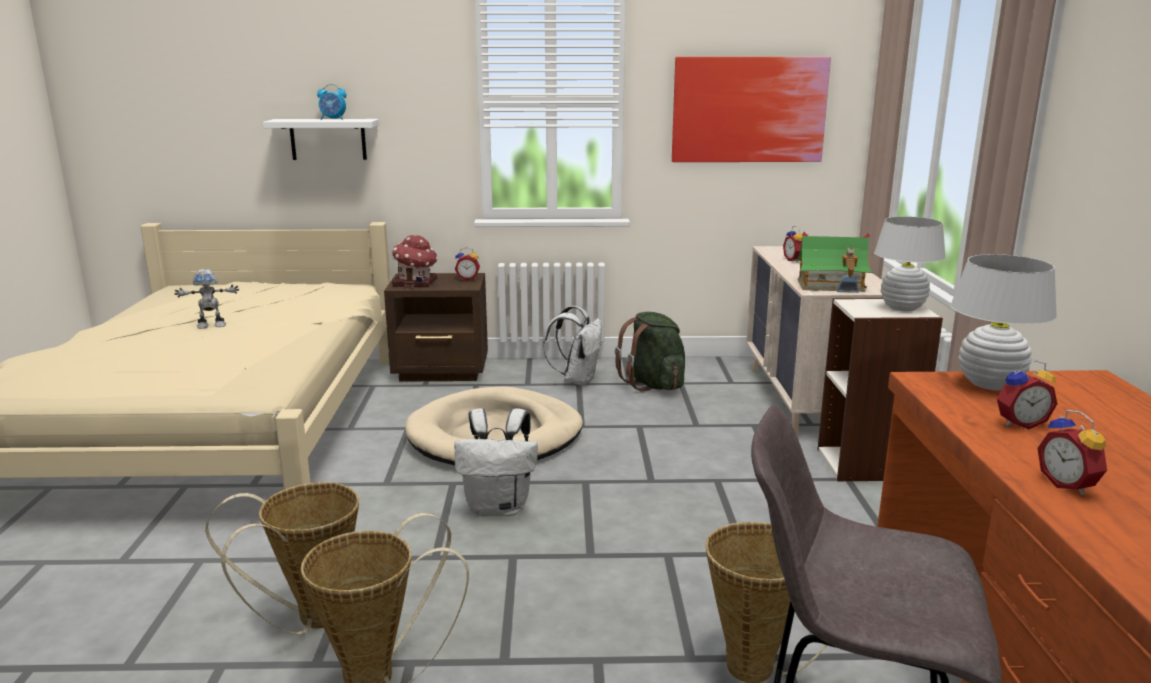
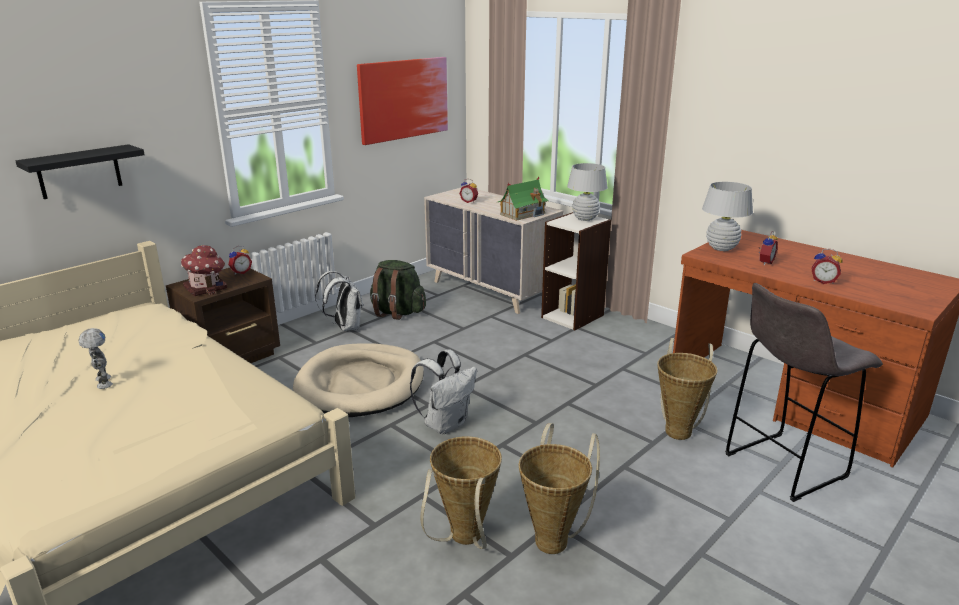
camera: 45 degrees left, 5 degrees up
toy robot [175,269,239,329] -> toy robot turned 60 degrees counterclockwise [79,328,113,389]
white shelf [263,119,379,160] -> black shelf [16,144,145,199]
alarm clock [317,84,346,120] -> none

